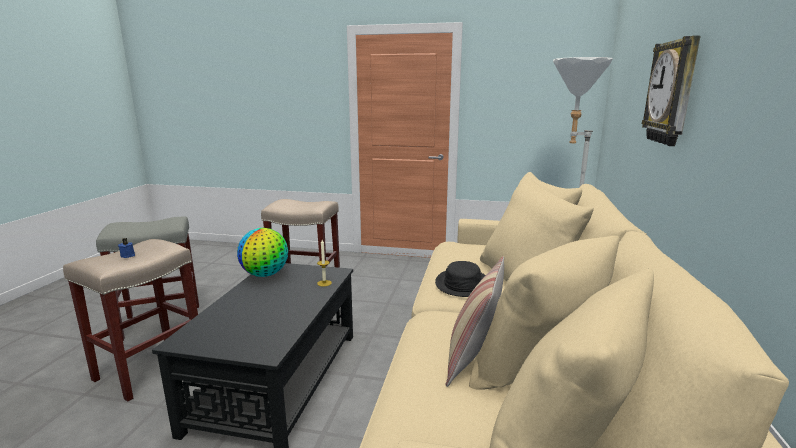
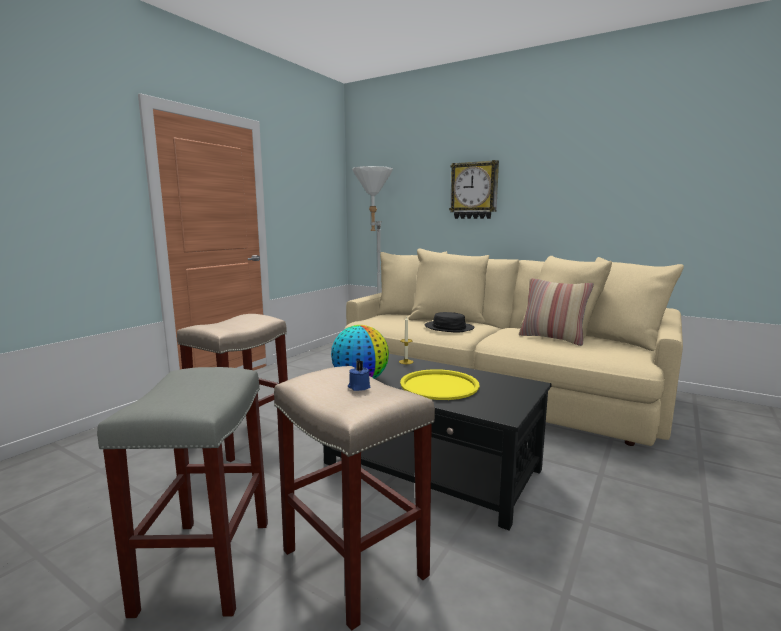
camera: 70 degrees left, 5 degrees down
none -> yellow tray [400,369,480,400]

